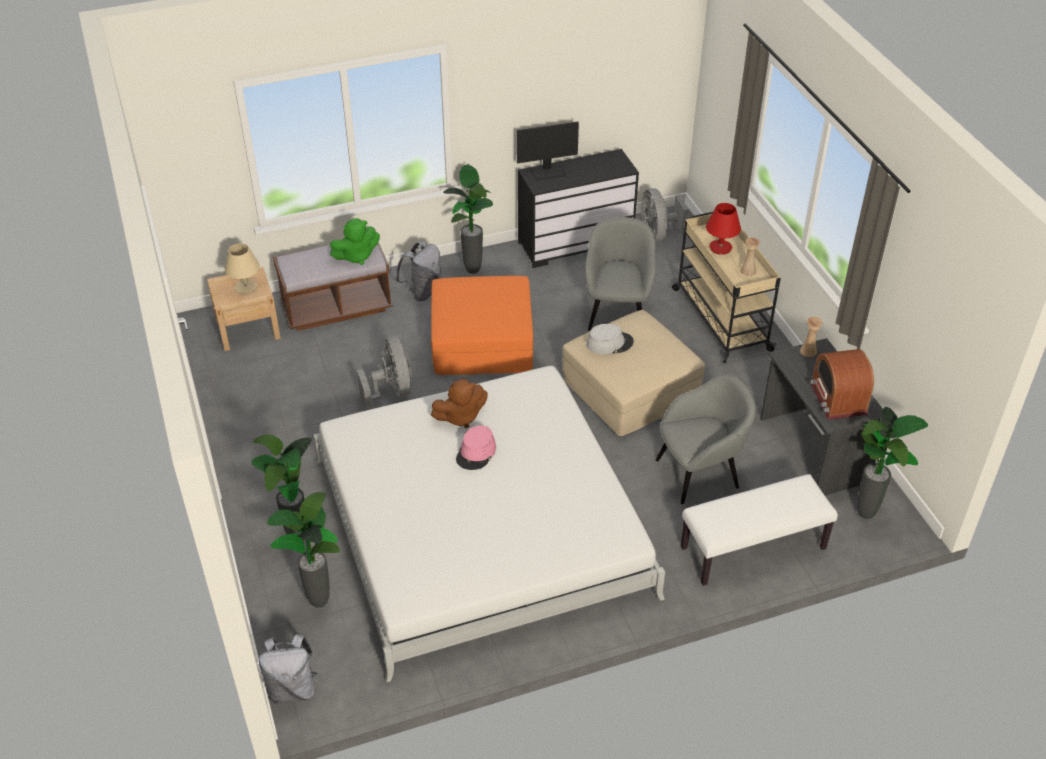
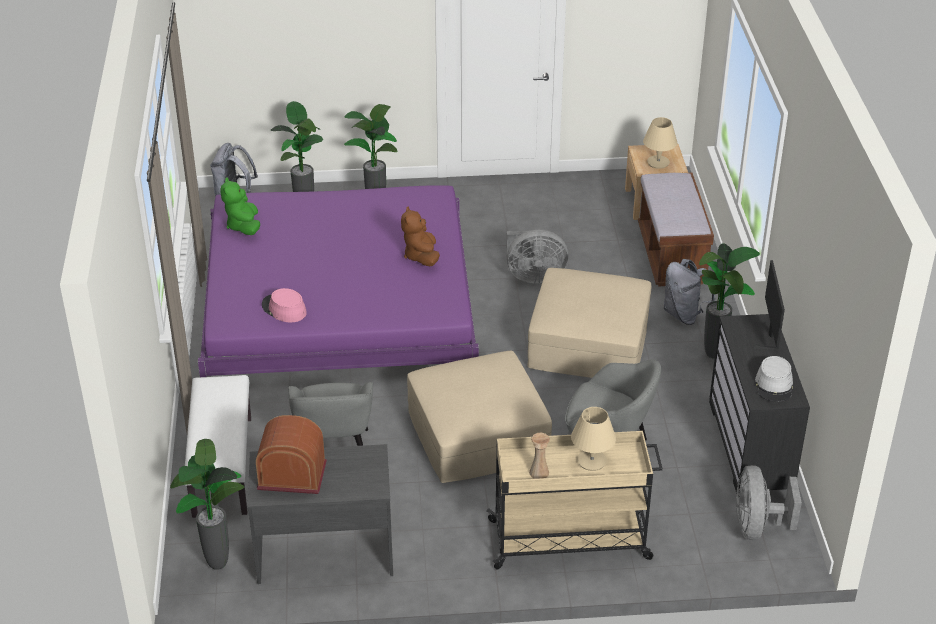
camera: 105 degrees right, 5 degrees down
white bed [313,366,665,682] -> purple bed [198,185,479,377]
green plush toy [330,218,380,265] -> green plush toy moved to [221,178,260,235]
orange ottoman [431,276,533,375] -> beige ottoman [527,268,651,378]
pink hat [456,426,496,470] -> pink hat moved to [262,288,307,322]
grey hat [586,324,634,354] -> grey hat moved to [755,356,793,402]
grey fan [641,188,689,242] -> grey fan turned 90 degrees counterclockwise [736,465,802,540]
red table lamp [706,203,741,255] -> beige table lamp [571,407,616,471]
beige vase [800,317,822,357] -> none

